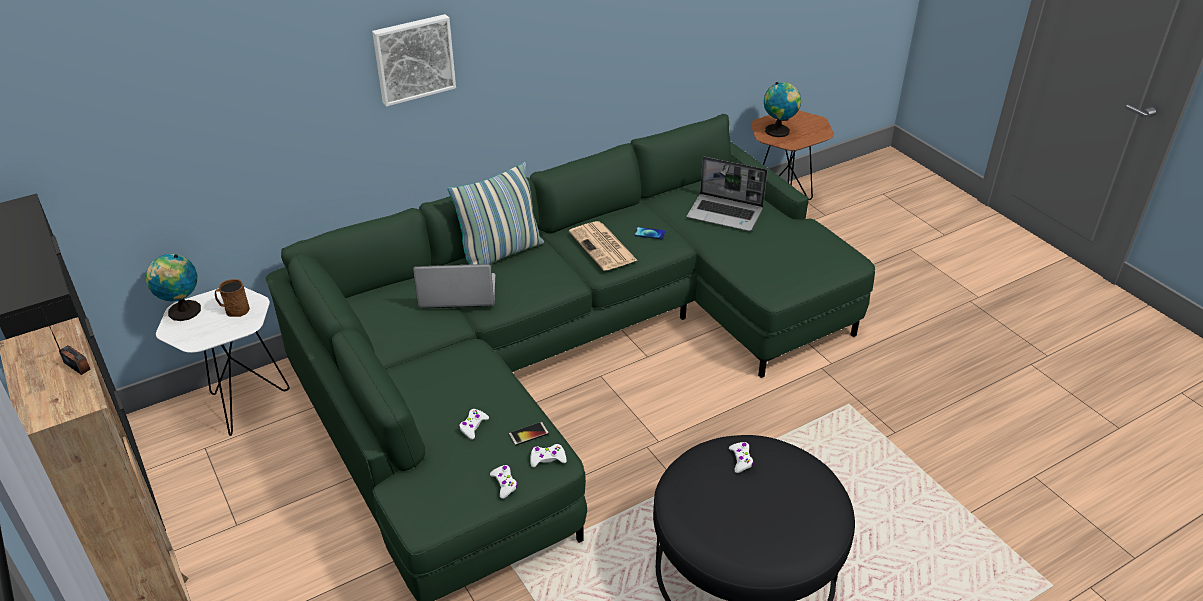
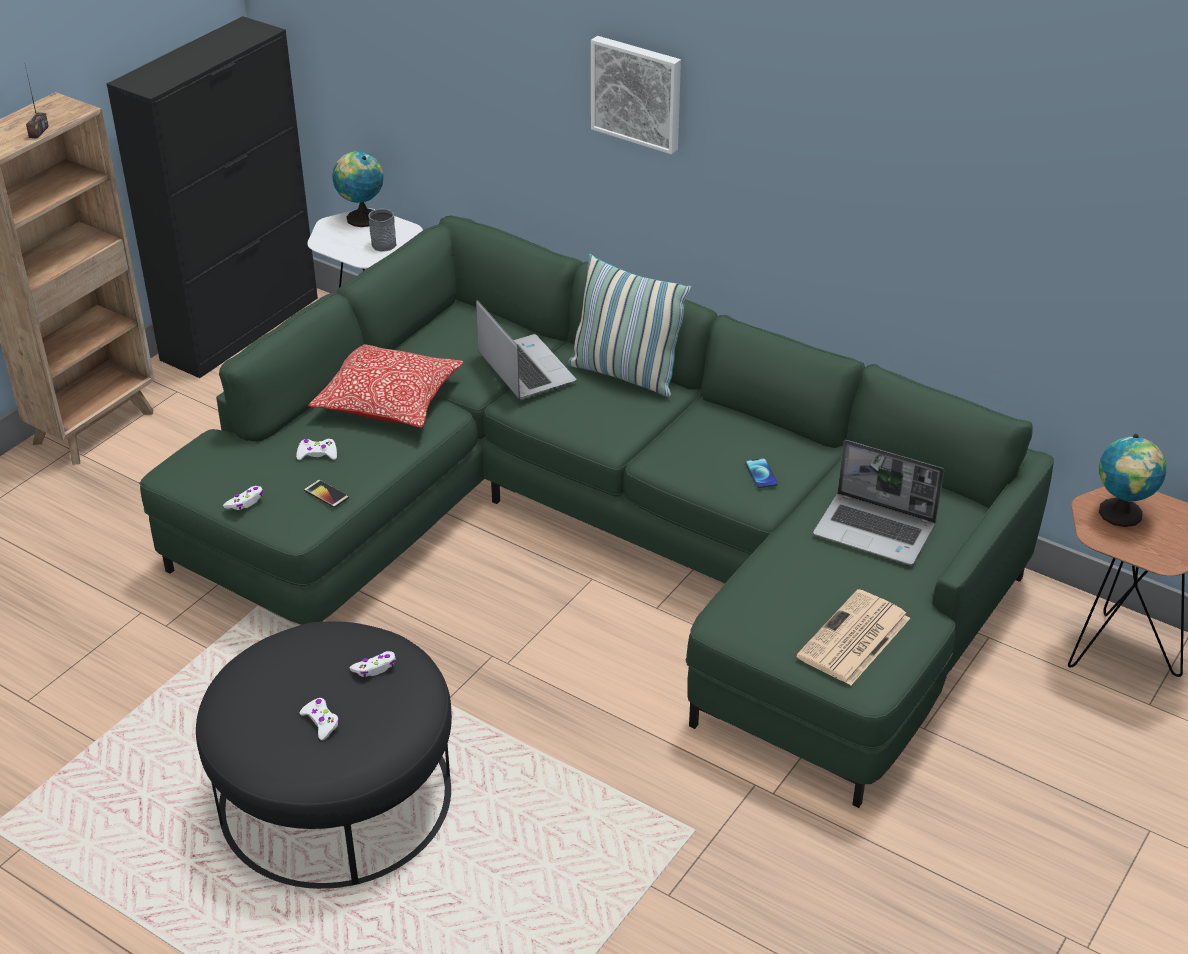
camera: 65 degrees right, 0 degrees up
brown mug [215,279,250,317] -> grey mug [368,208,397,252]
white game controller [530,444,567,467] -> white game controller moved to [300,698,340,740]
newspaper [569,221,638,271] -> newspaper moved to [796,589,910,685]
laptop [687,157,767,231] -> laptop turned 60 degrees counterclockwise [813,440,944,565]
none -> pillow [308,344,464,428]

